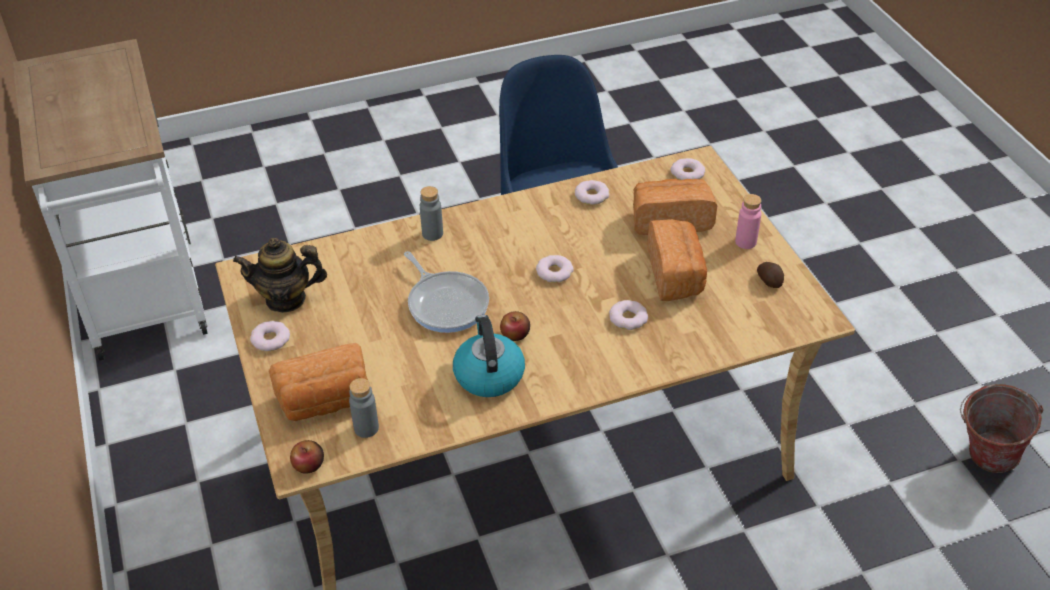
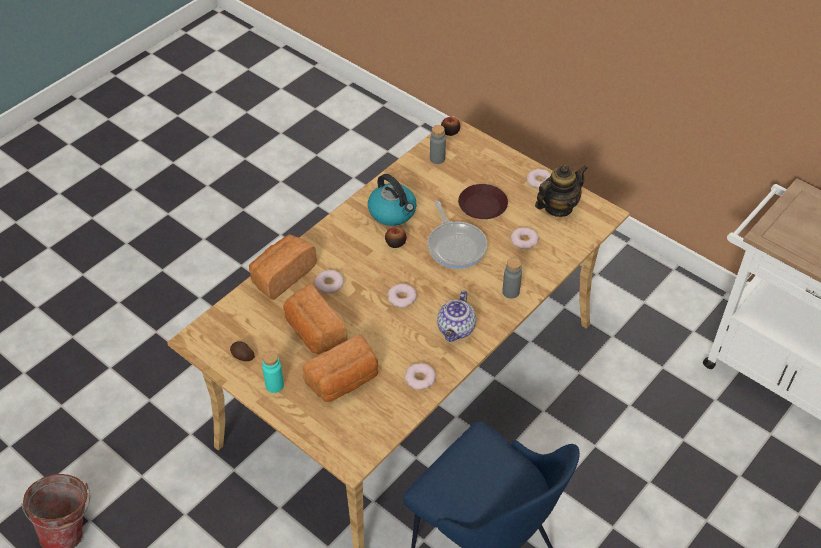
camera: 150 degrees right, 5 degrees up
bread [269,343,368,421] -> bread moved to [249,234,317,300]
frying pan [404,251,489,333] -> frying pan turned 135 degrees counterclockwise [427,201,488,269]
donut [671,158,705,180] -> donut moved to [511,227,539,249]
pink bottle [735,194,761,249] -> turquoise bottle [262,351,284,393]
none -> teapot [437,290,476,342]
none -> brown plate [458,184,508,219]

